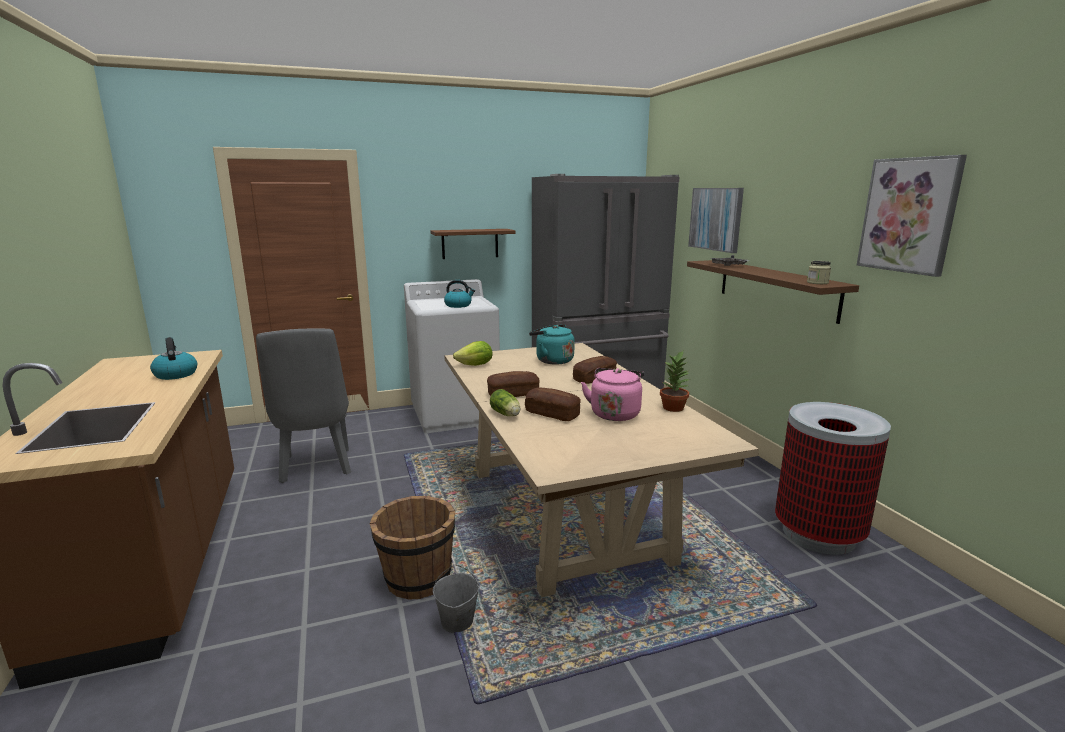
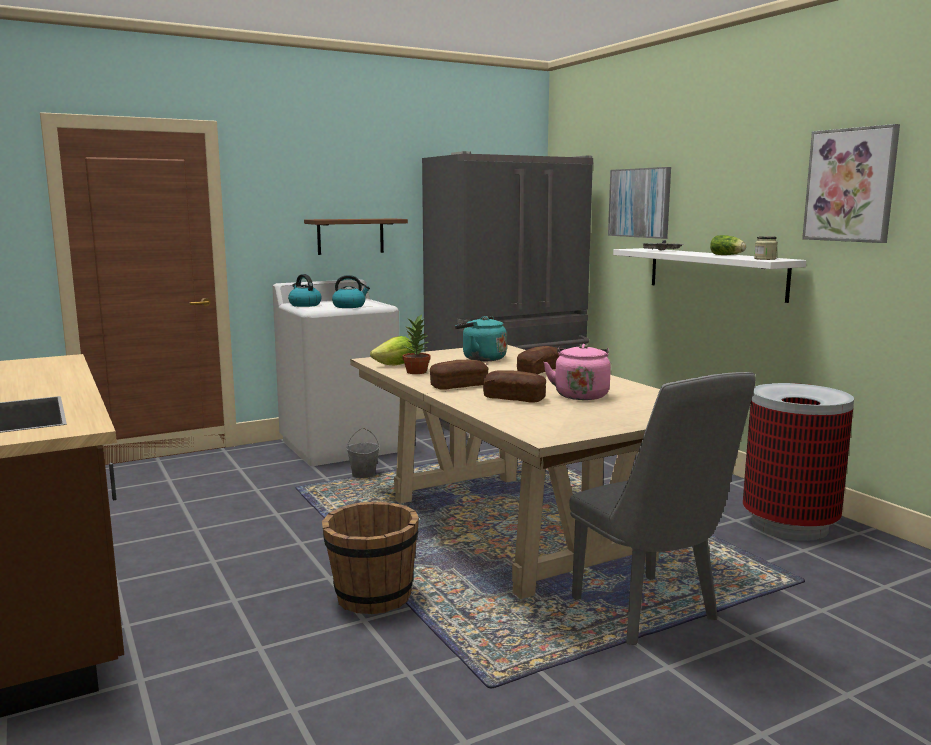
camera: 10 degrees left, 5 degrees down
kettle [150,337,197,380] -> kettle moved to [288,274,322,307]
grey chair [256,329,351,483] -> grey chair moved to [569,372,756,645]
grey bucket [433,564,479,633] -> grey bucket moved to [346,428,380,478]
lettuce [490,389,521,416] -> lettuce moved to [710,235,746,255]
potted plant [660,351,691,412] -> potted plant moved to [403,315,431,374]
brown shelf [687,260,859,324] -> white shelf [613,248,806,303]

